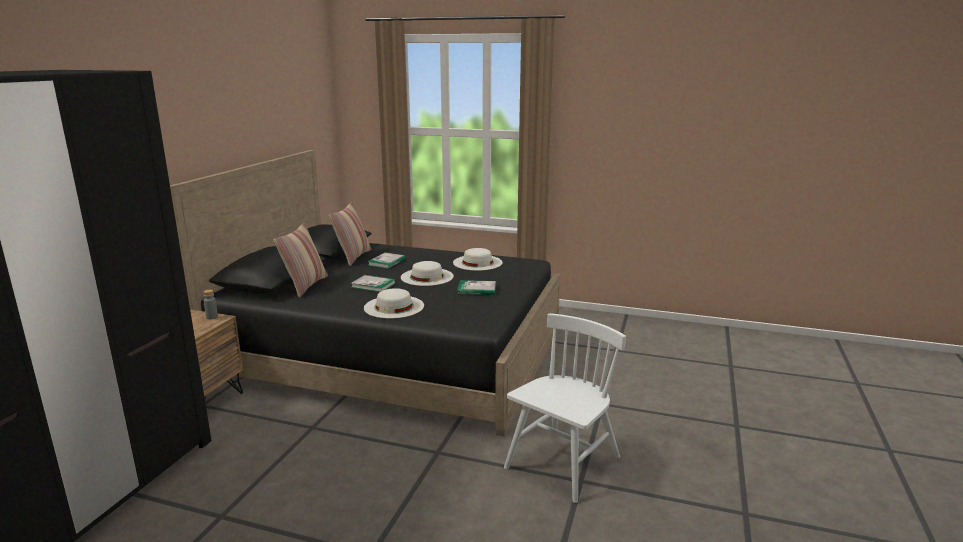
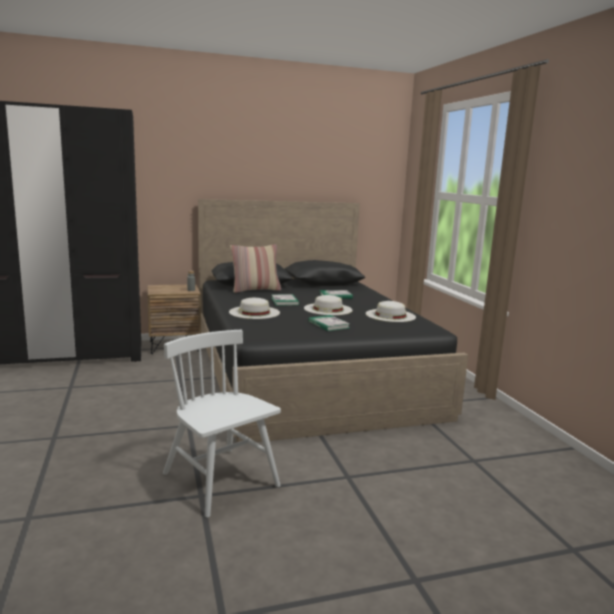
camera: 55 degrees right, 5 degrees down
pillow [329,202,371,266] -> none
white chair [504,313,626,503] -> white chair turned 135 degrees counterclockwise [163,330,281,518]

